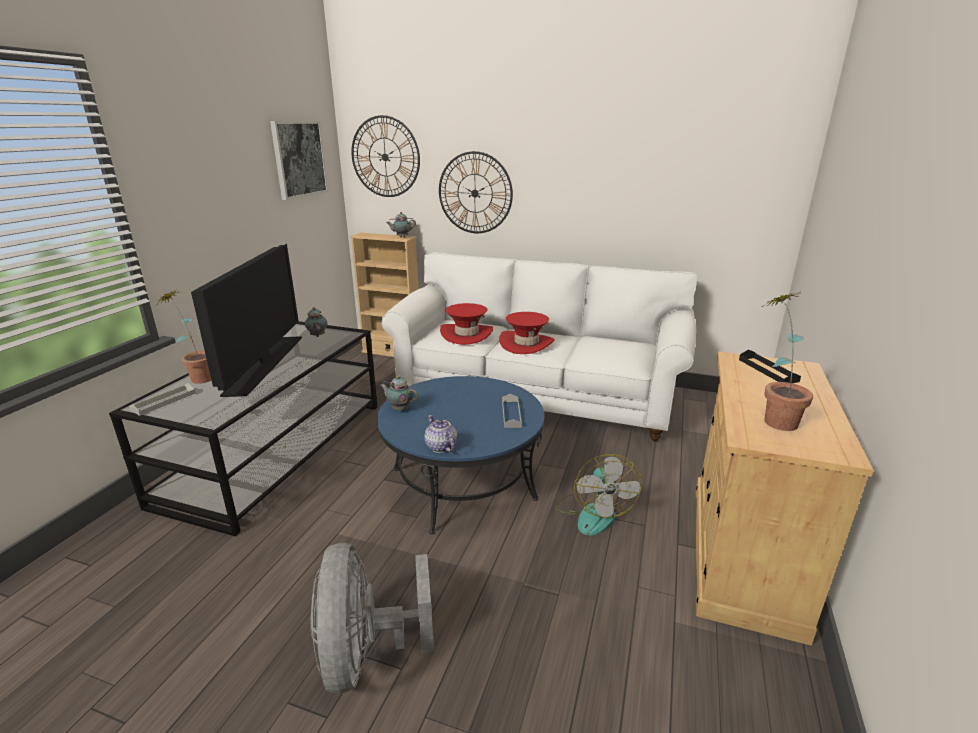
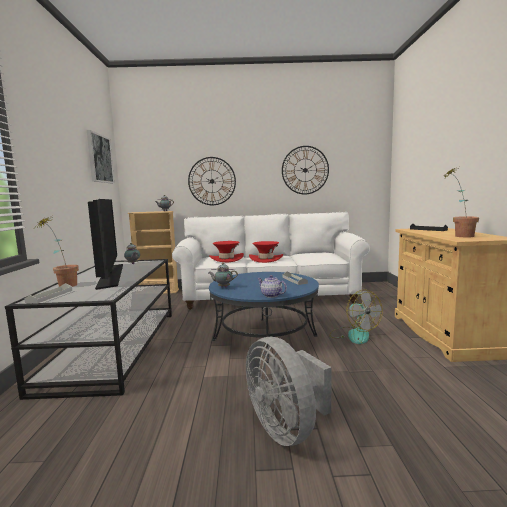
camera: 20 degrees left, 15 degrees down
wall clock [351,115,420,197] -> wall clock moved to [282,146,329,194]

